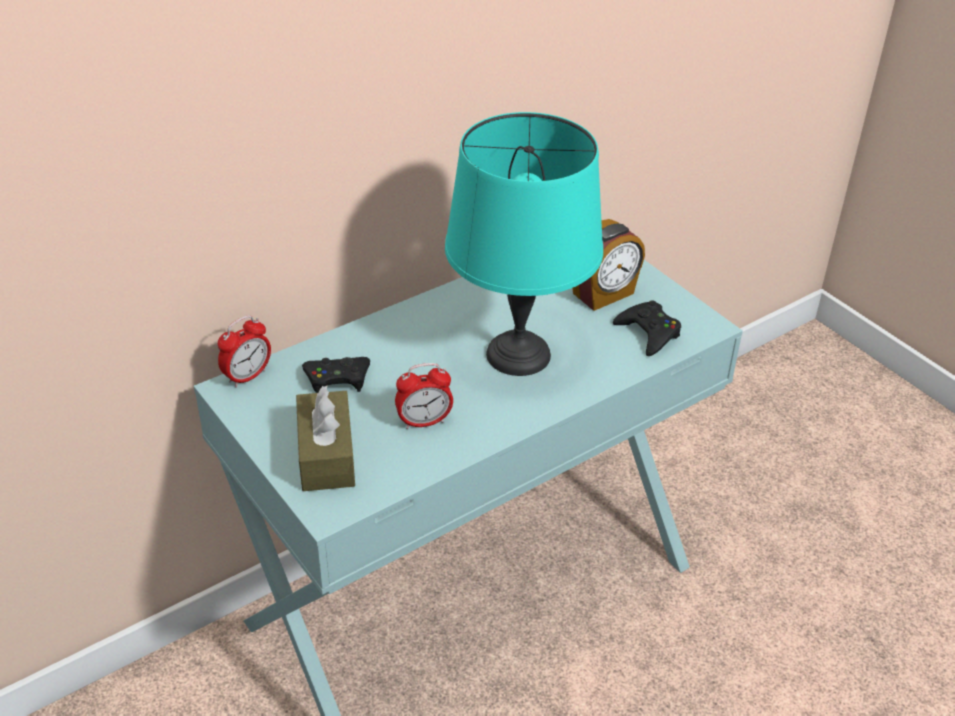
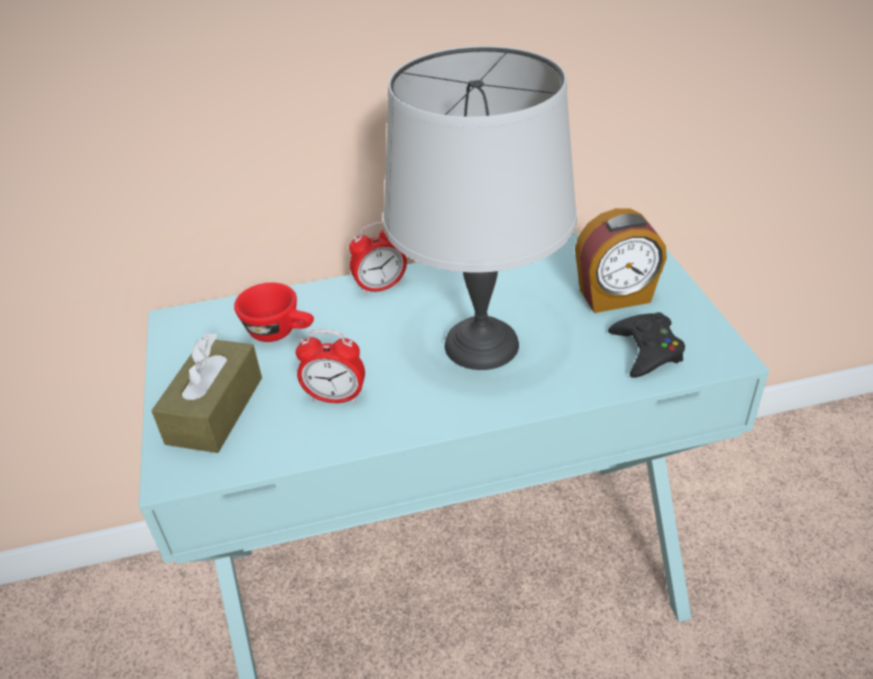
camera: 25 degrees right, 0 degrees up
alarm clock [218,315,271,388] -> alarm clock moved to [349,222,407,295]
black game controller [302,357,370,393] -> red cup [234,283,314,342]
turquoise table lamp [445,112,603,376] -> grey table lamp [383,46,577,370]

